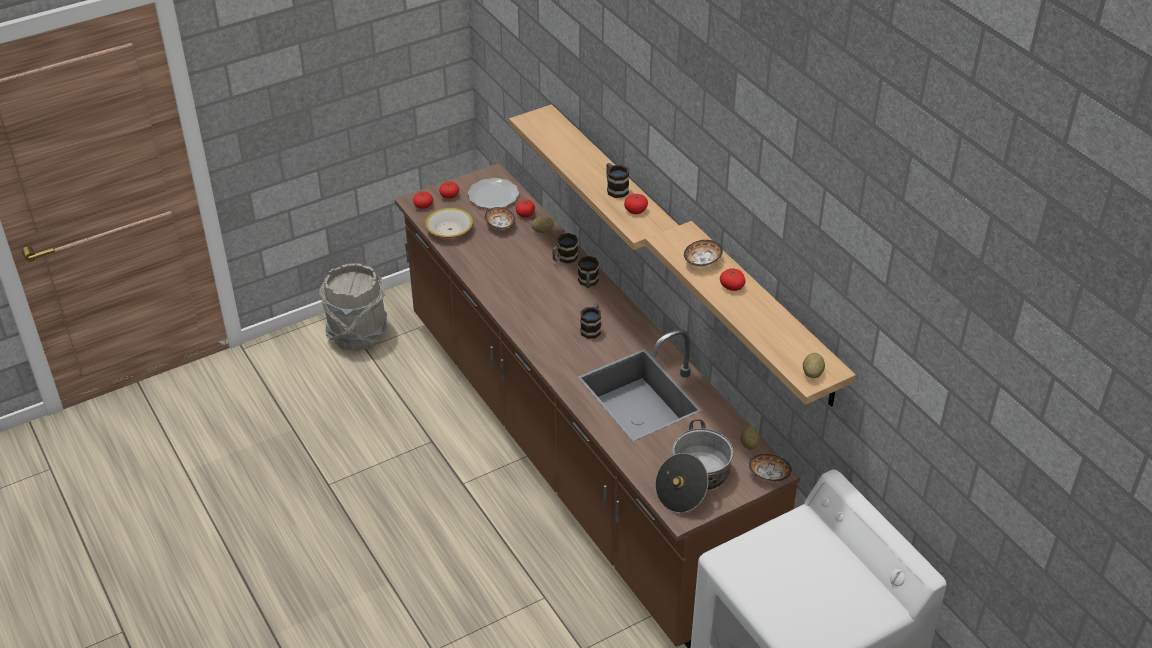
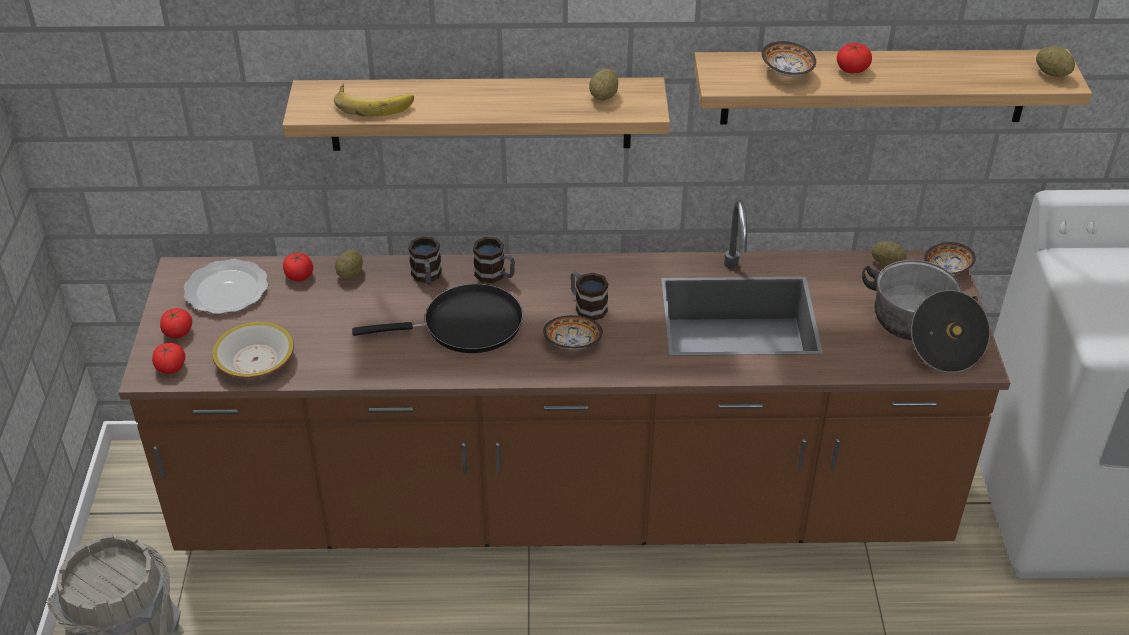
camera: 60 degrees left, 0 degrees up
bowl [485,207,515,229] -> bowl moved to [543,315,603,350]
mug [606,163,629,198] -> none
tomato [624,194,648,214] -> potato [589,69,618,100]
none -> banana [334,84,414,117]
none -> black frying pan [352,284,523,353]

